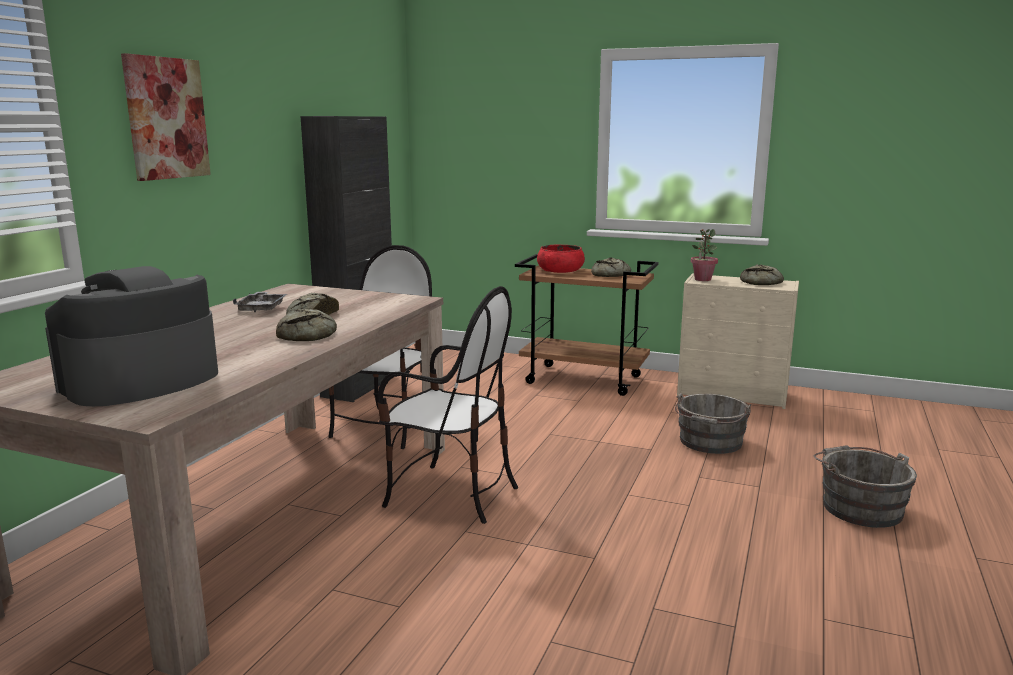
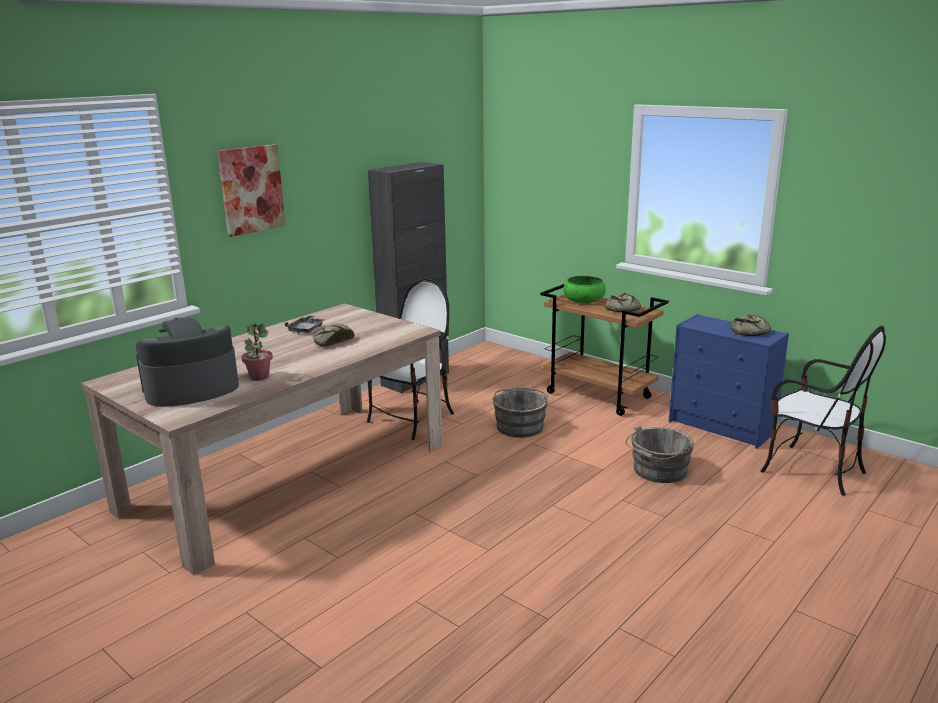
camera: 20 degrees right, 5 degrees up
bread [276,309,337,341] -> none
chair [377,286,518,524] -> chair moved to [761,326,886,496]
red bowl [537,245,585,273] -> green bowl [564,275,605,303]
beige dresser [677,273,799,409] -> blue dresser [669,314,789,449]
potted plant [691,229,718,281] -> potted plant moved to [241,322,273,381]
grey bucket [814,445,917,528] -> grey bucket moved to [493,388,549,438]

